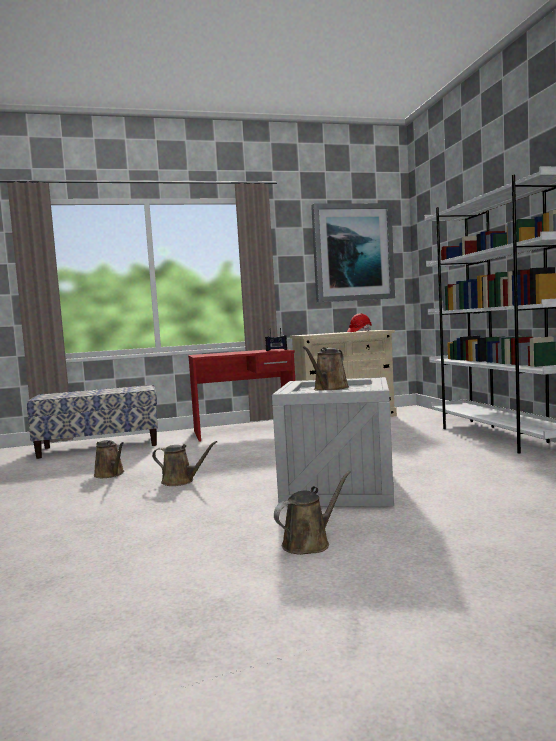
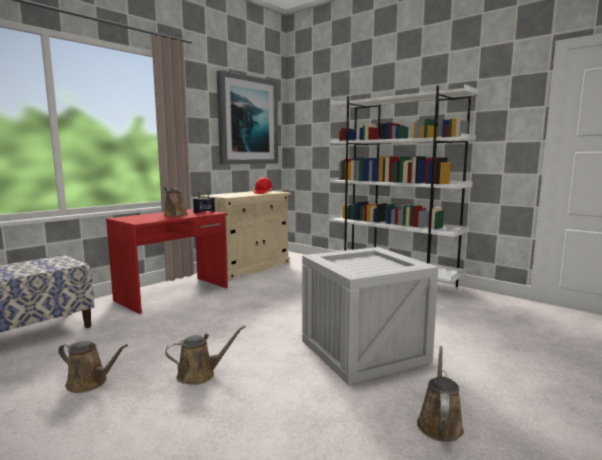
camera: 35 degrees left, 5 degrees up
brown watering can [303,346,349,391] -> brown watering can moved to [164,187,188,217]

